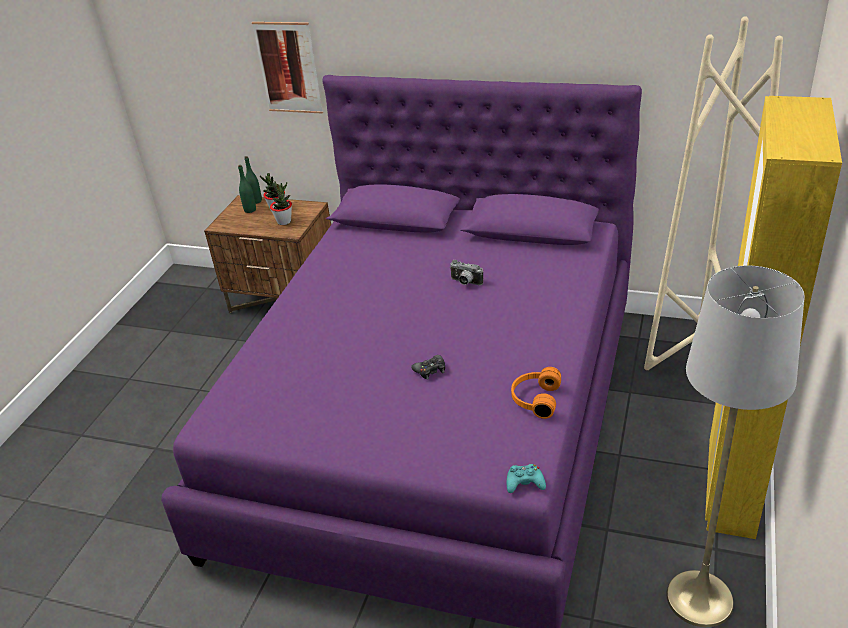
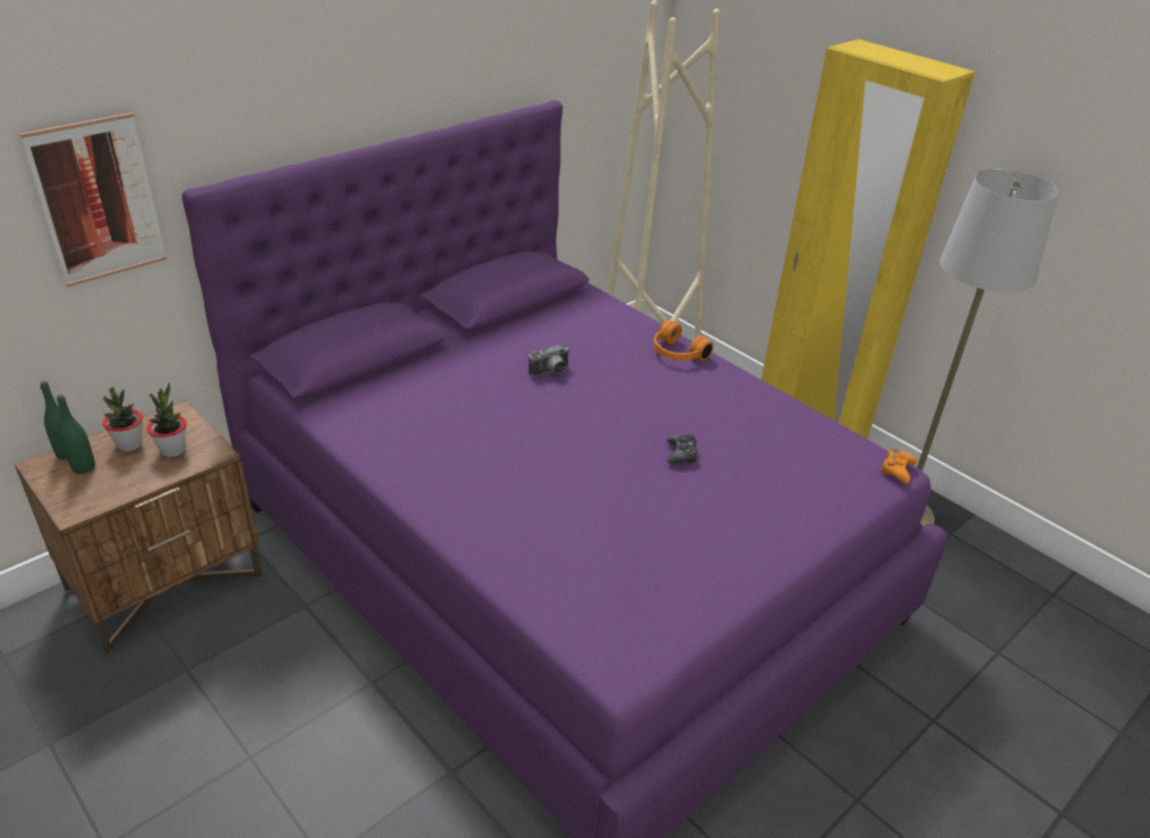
camera: 65 degrees left, 0 degrees up
turquoise game controller [506,464,546,493] -> orange game controller [880,449,917,484]
orange headphones [511,367,561,419] -> orange headphones moved to [653,320,714,361]

